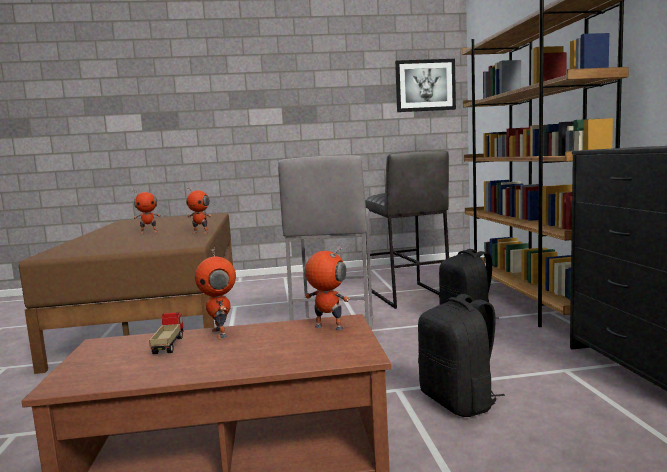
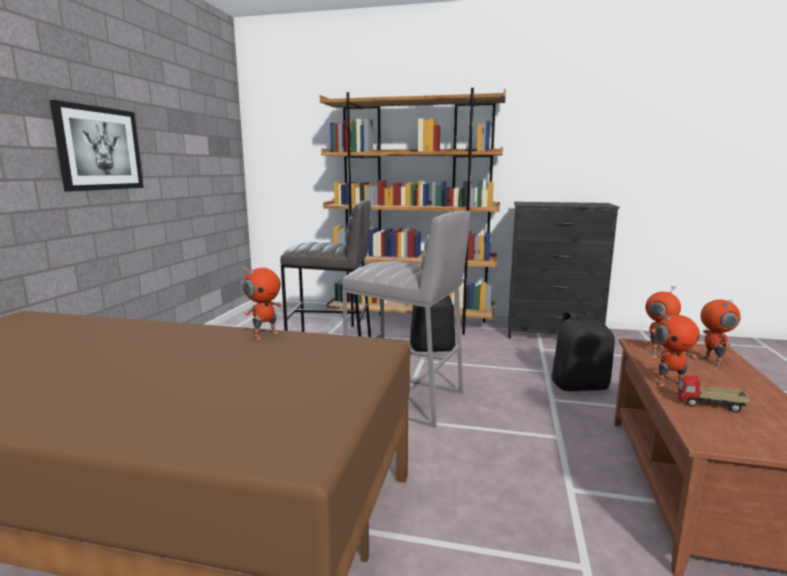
camera: 70 degrees left, 5 degrees up
toy robot [133,190,161,234] -> toy robot moved to [701,299,741,367]
picture [395,59,456,112] -> picture moved to [50,100,144,192]

